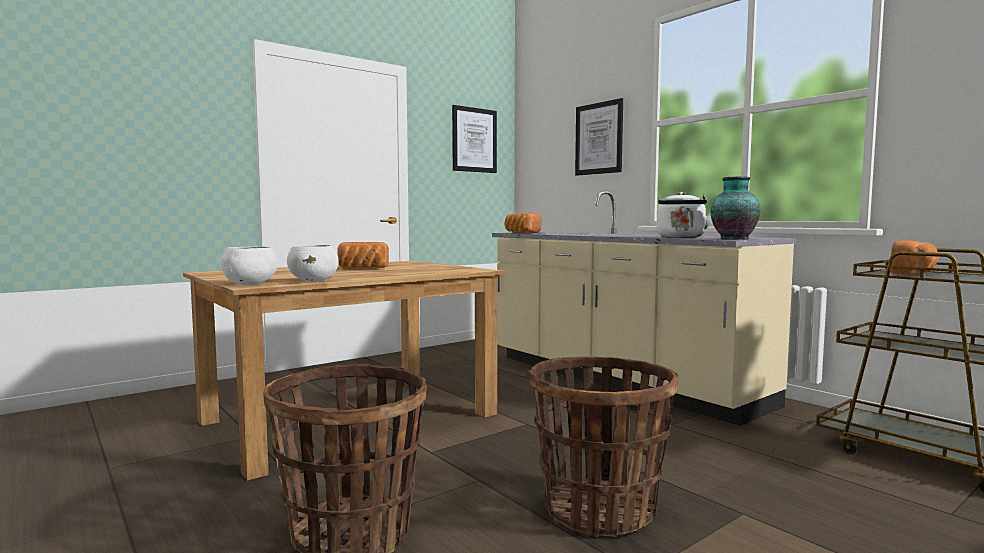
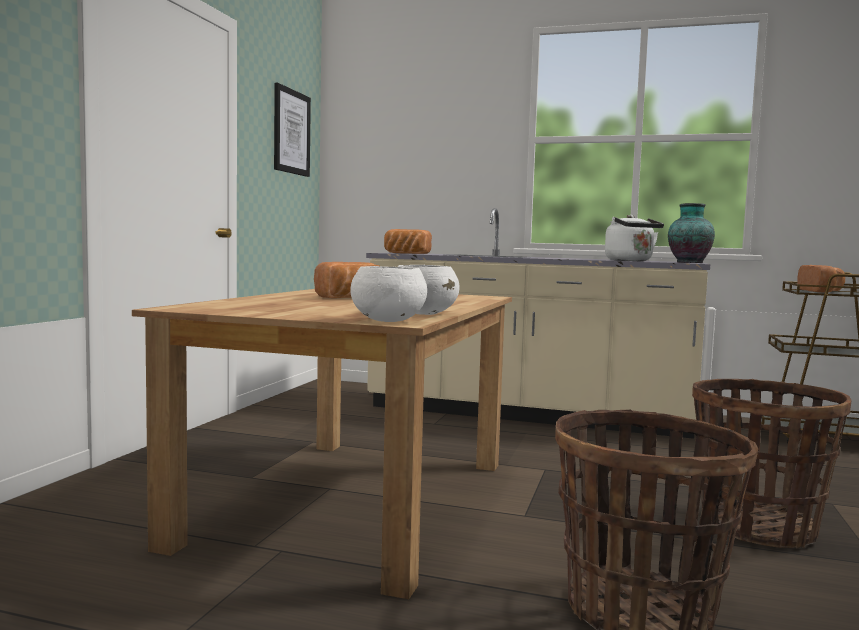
camera: 35 degrees left, 0 degrees up
picture [575,98,623,176] -> none

